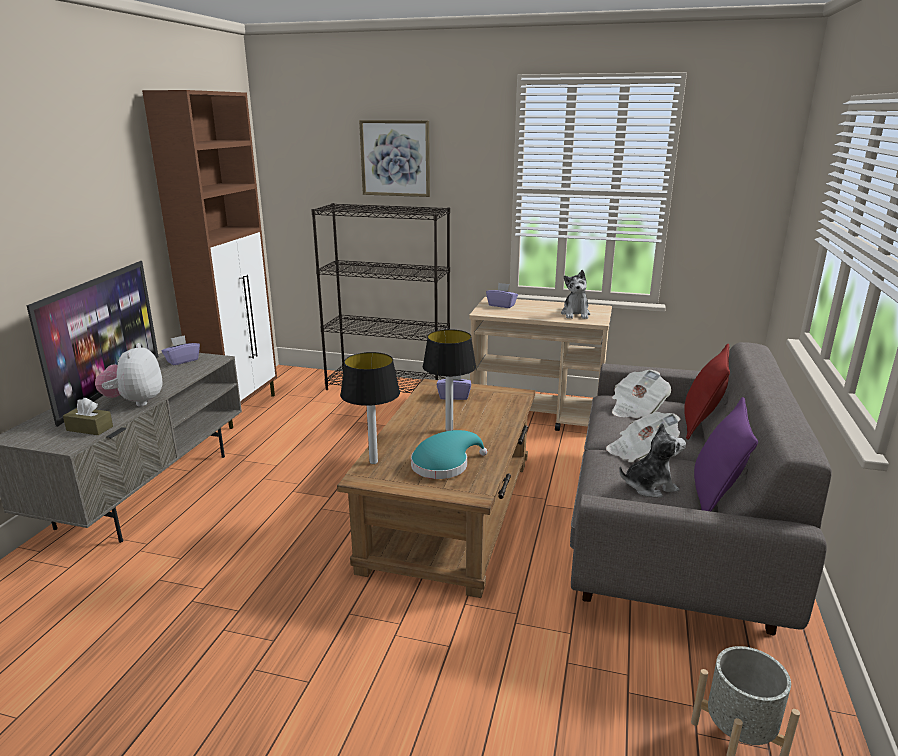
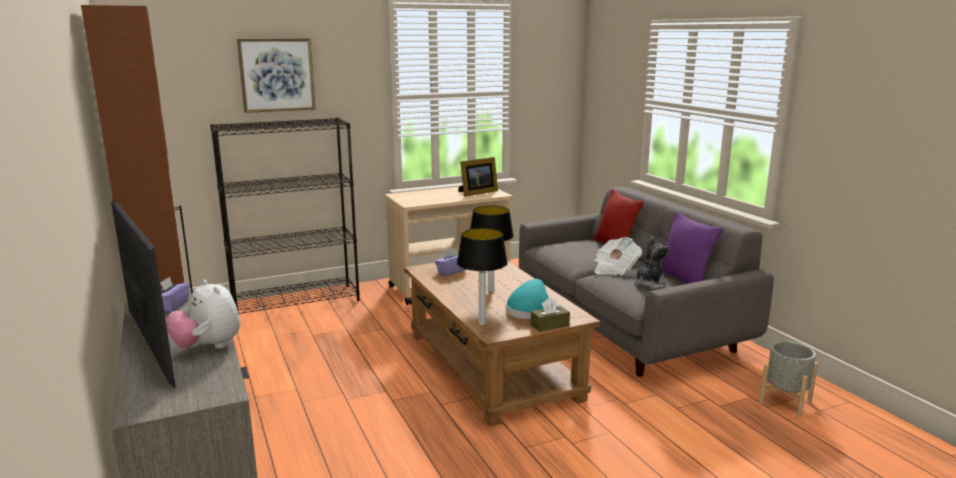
camera: 40 degrees left, 5 degrees down
brown tissue box [63,398,113,435] -> brown tissue box moved to [530,297,570,332]
purple tissue box [486,283,518,308] -> none
plush toy [561,270,590,319] -> picture frame [458,157,498,197]
newspaper [612,370,671,418] -> none

